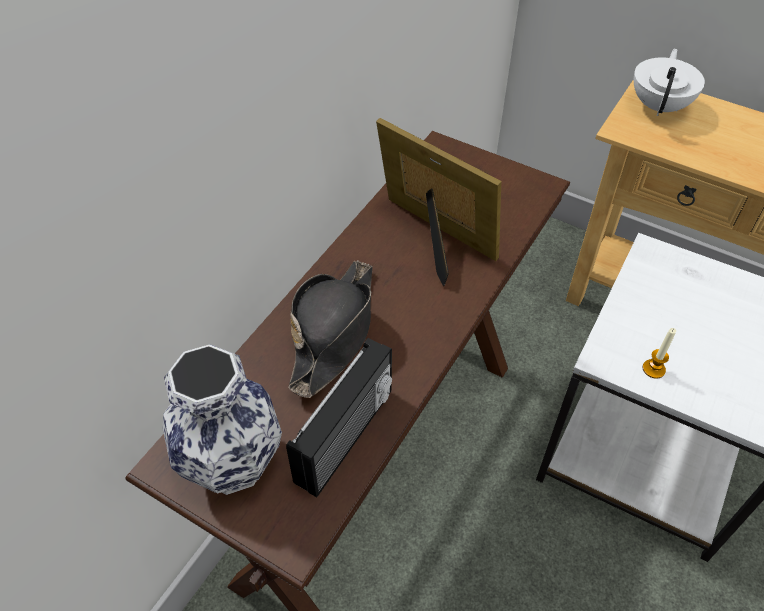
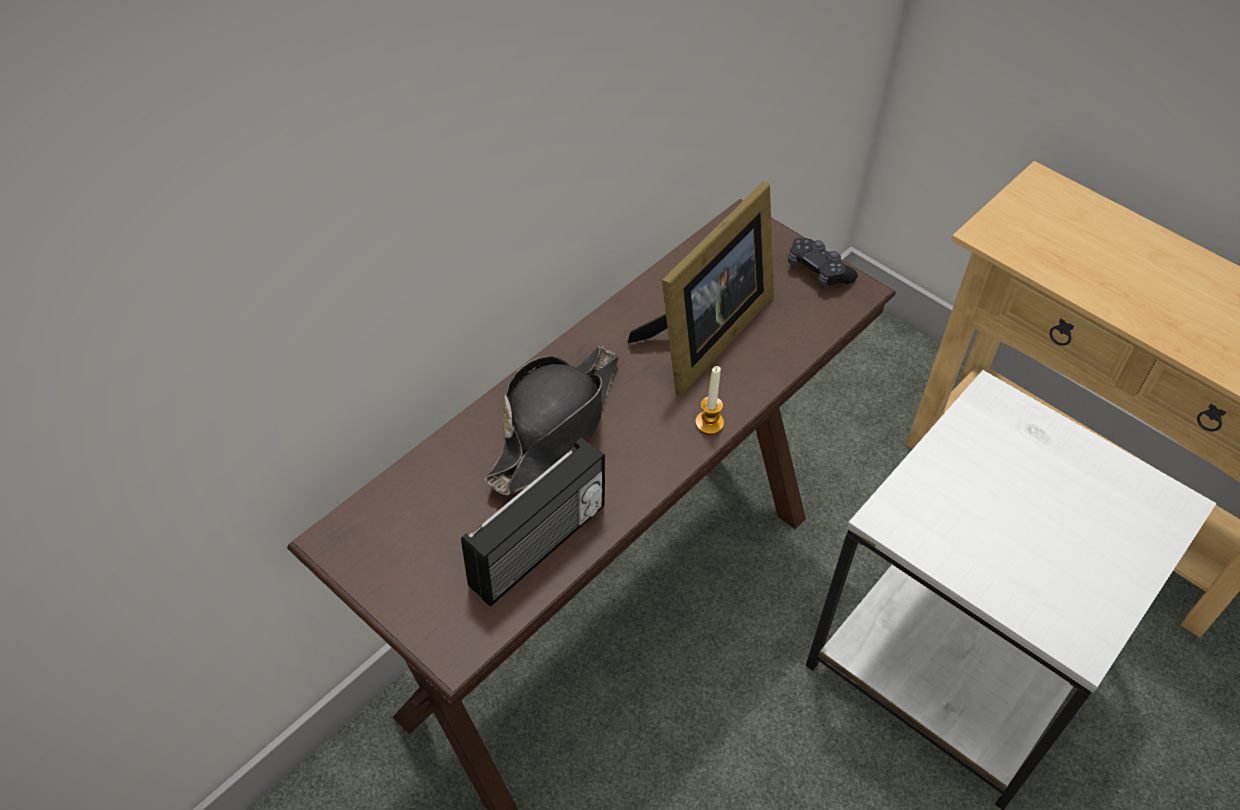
camera: 10 degrees right, 0 degrees up
vase [163,344,282,495] -> none
picture frame [376,118,501,286] -> picture frame turned 75 degrees clockwise [628,181,774,396]
white teapot [634,49,705,116] -> none
candle [643,328,676,379] -> candle moved to [695,366,724,435]
none -> black game controller [788,238,858,288]

